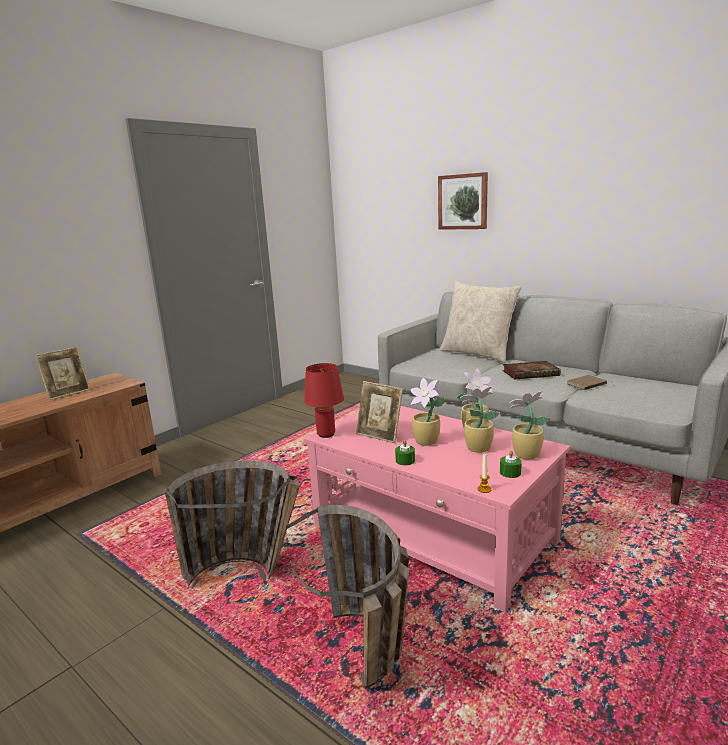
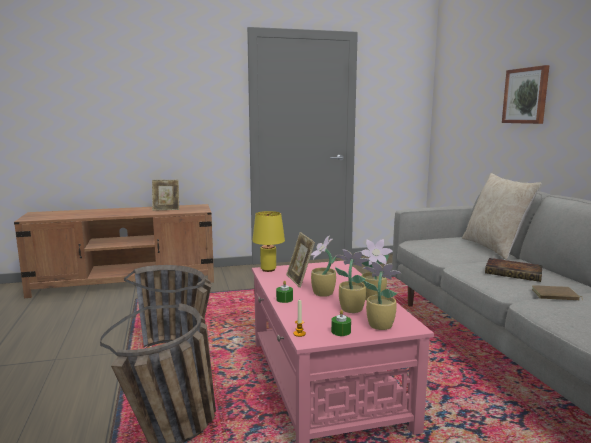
camera: 35 degrees right, 5 degrees down
red table lamp [304,363,344,438] -> yellow table lamp [252,211,285,272]

